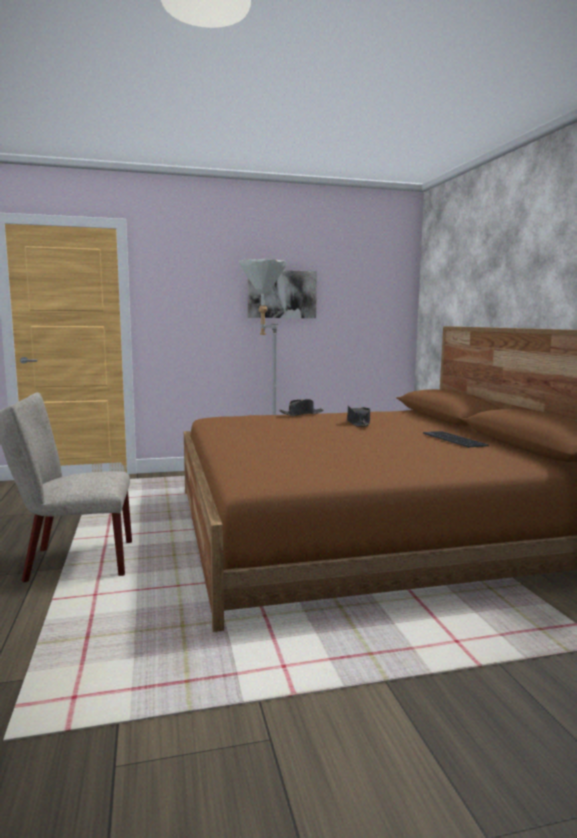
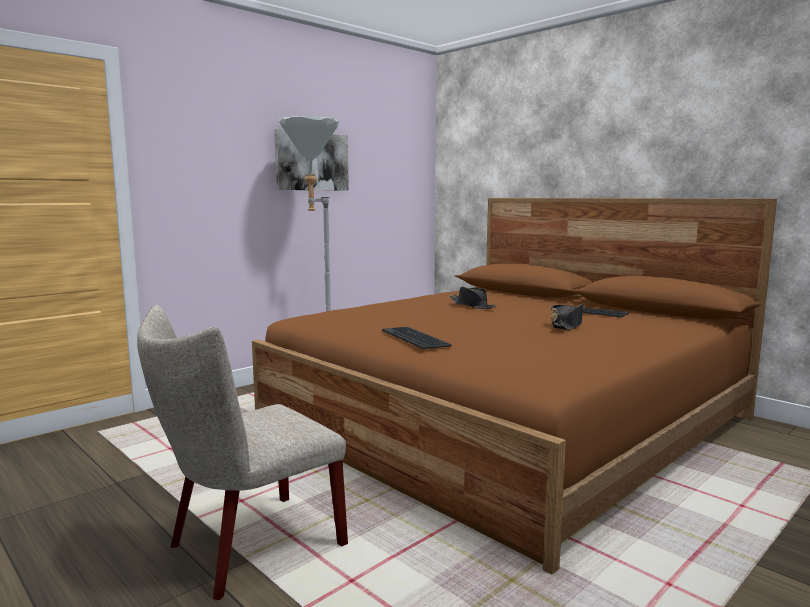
camera: 30 degrees left, 0 degrees up
black hat [279,399,324,416] -> black hat moved to [551,303,584,330]
none -> keyboard [382,327,452,349]

